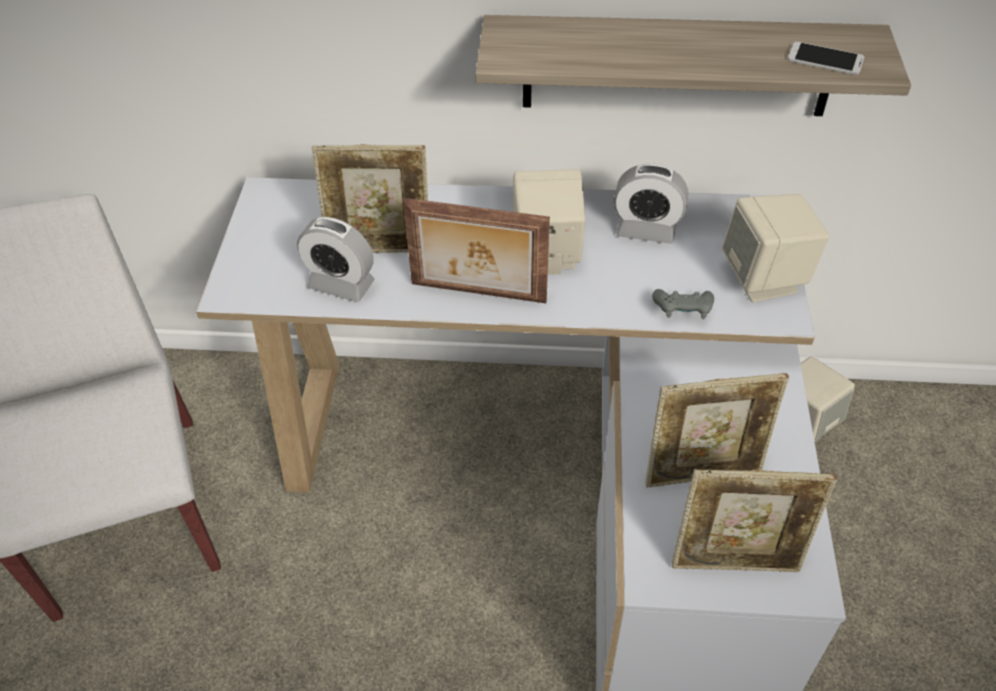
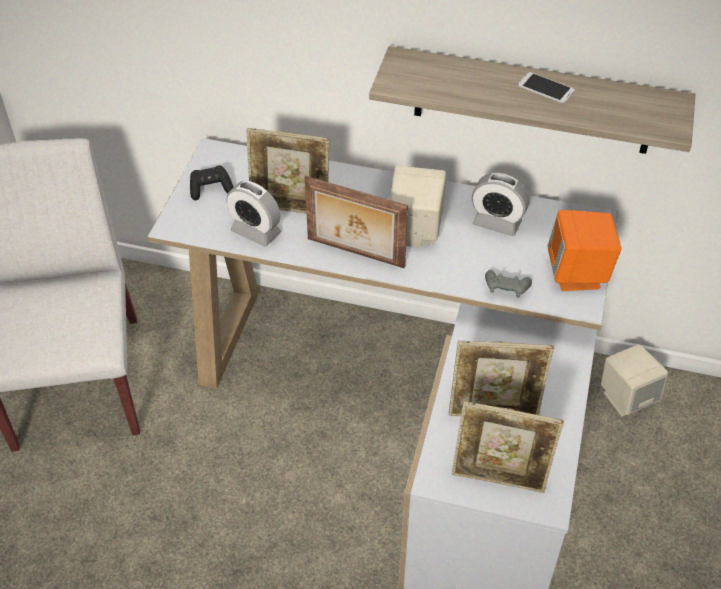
camera: 10 degrees right, 0 degrees up
beige speaker [722,194,829,302] -> orange speaker [547,210,621,291]
phone [787,41,865,75] -> phone moved to [518,72,575,103]
none -> black game controller [190,166,234,200]

